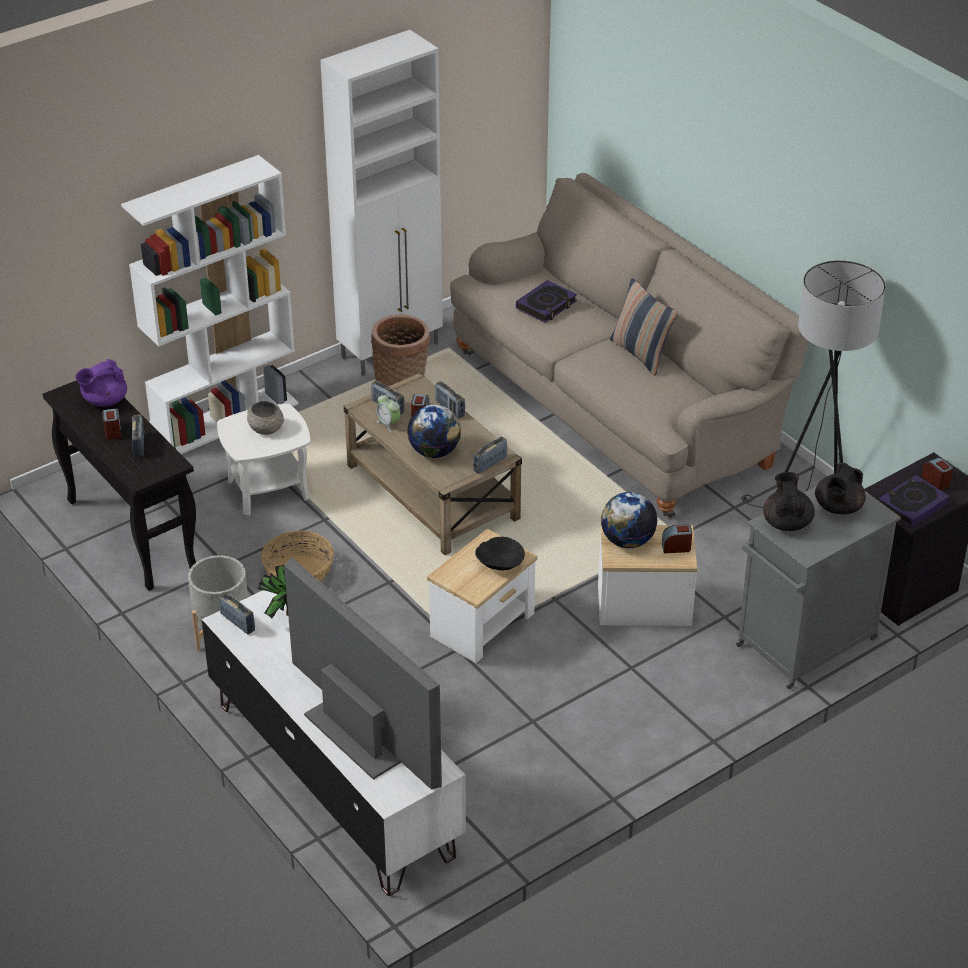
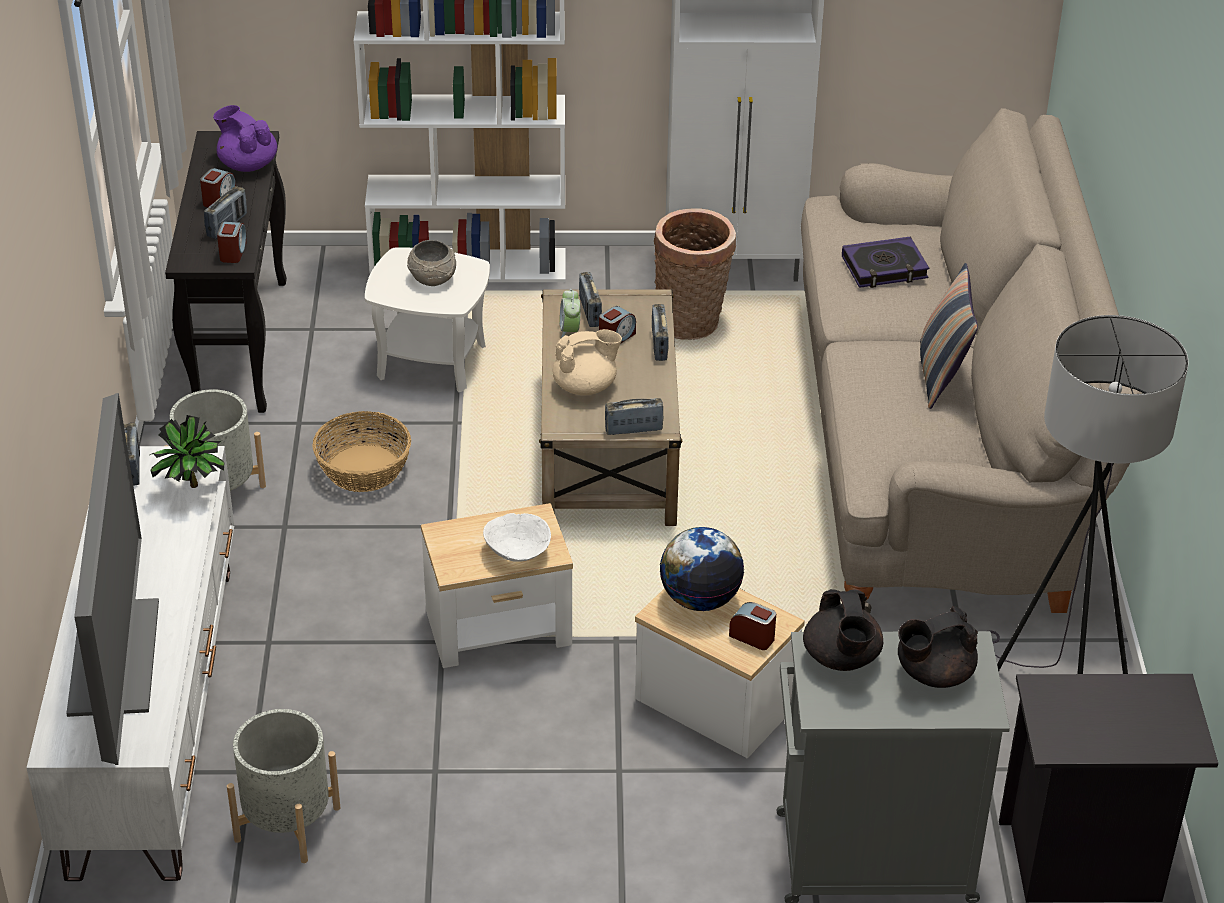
camera: 35 degrees right, 0 degrees up
purple teapot [76,359,127,407] -> purple teapot turned 45 degrees clockwise [213,105,277,172]
globe [407,405,461,458] -> beige teapot [553,329,622,395]
black bowl [475,537,525,571] -> white bowl [483,513,551,562]
black teapot [763,472,815,531] -> black teapot turned 135 degrees clockwise [803,589,883,671]
book [879,475,950,528] -> none
alarm clock [922,458,953,491] -> alarm clock moved to [217,222,247,263]
none -> grey planter [227,709,340,863]

